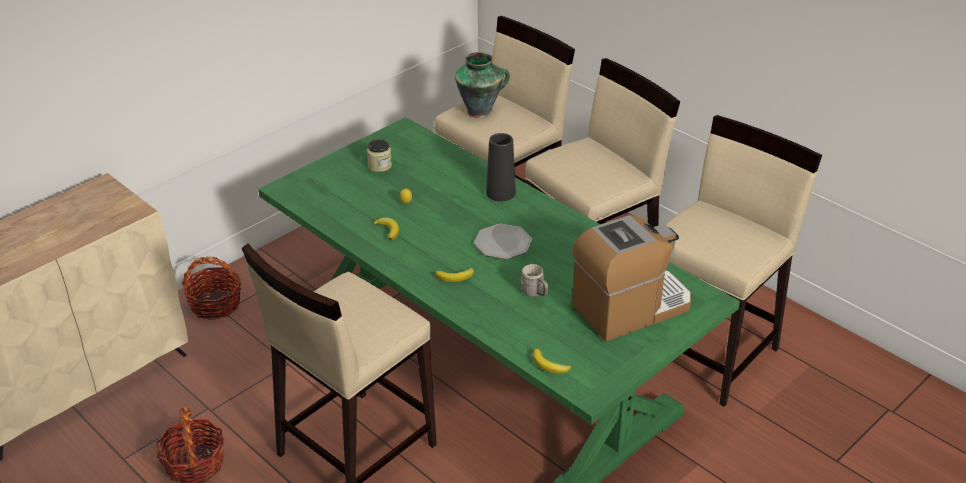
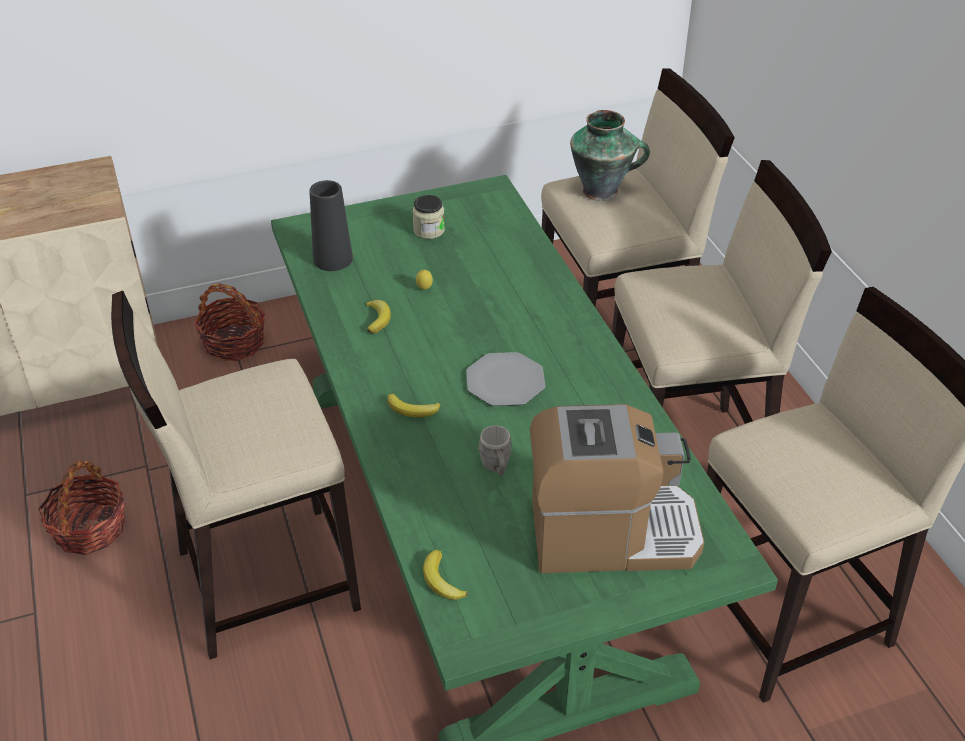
camera: 25 degrees right, 5 degrees up
black vase [486,133,516,201] -> black vase moved to [309,180,353,271]

